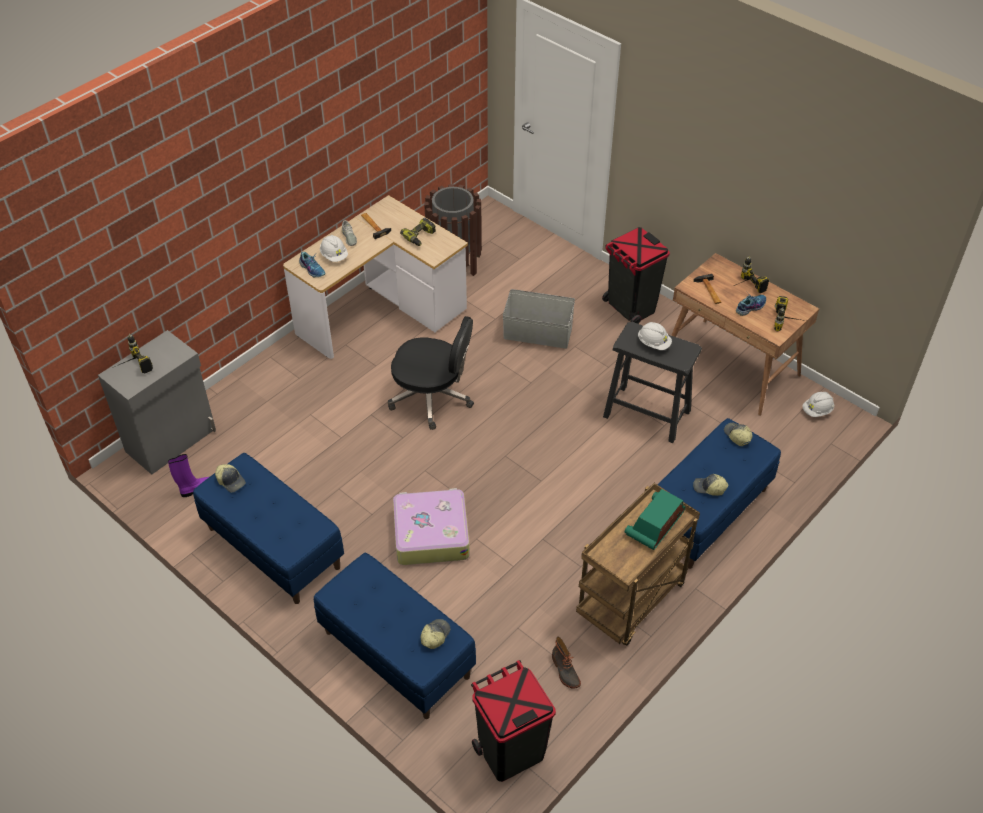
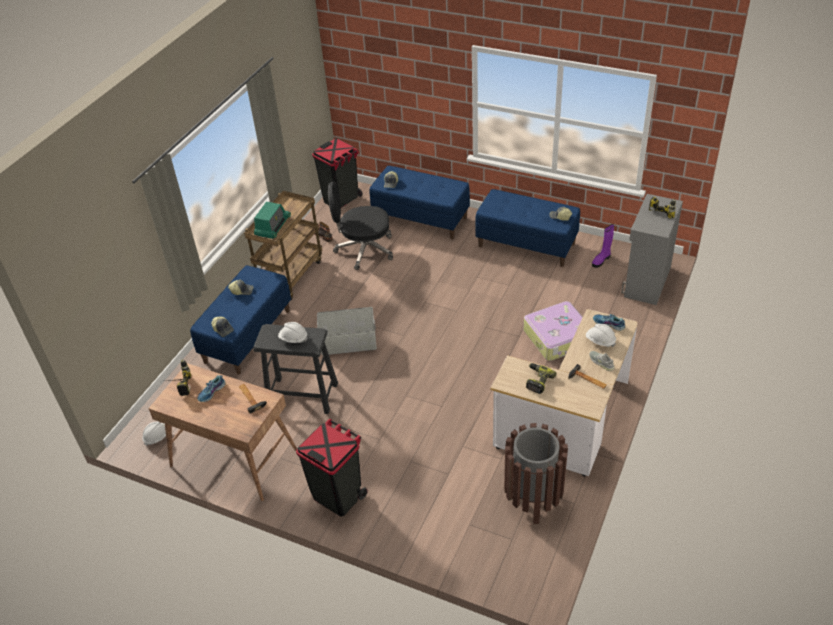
camera: 165 degrees right, 5 degrees down
black office chair [388,316,474,430] -> black office chair moved to [328,182,393,270]
suitcase [393,488,470,565] -> suitcase moved to [524,301,583,361]
grey storage box [503,289,575,349] -> grey storage box moved to [317,307,377,355]
power drill [734,256,769,294] -> none

